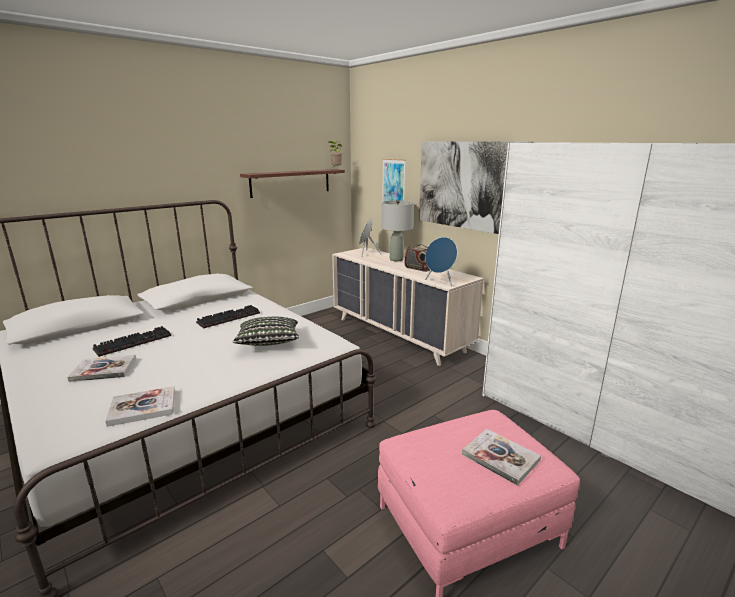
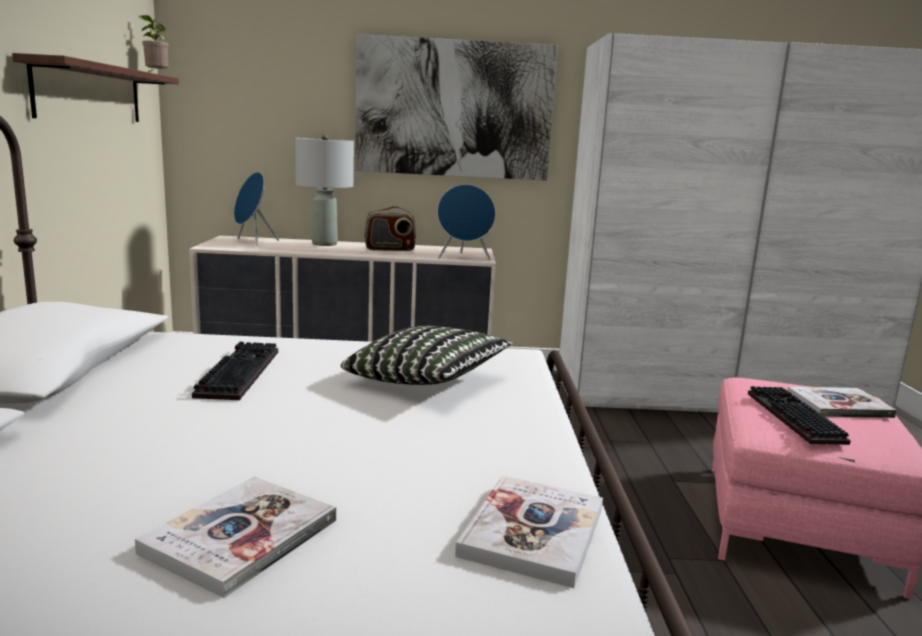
camera: 50 degrees left, 5 degrees down
keyboard [93,326,171,357] -> keyboard moved to [748,386,851,445]
picture [382,159,406,202] -> none

